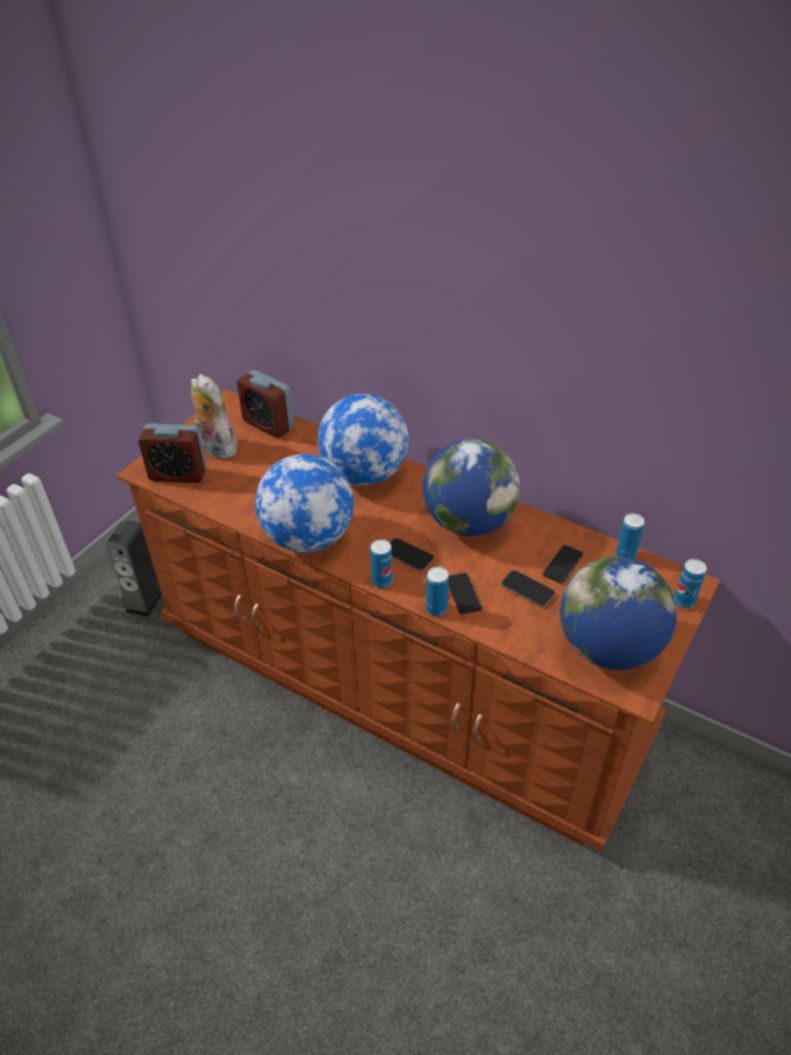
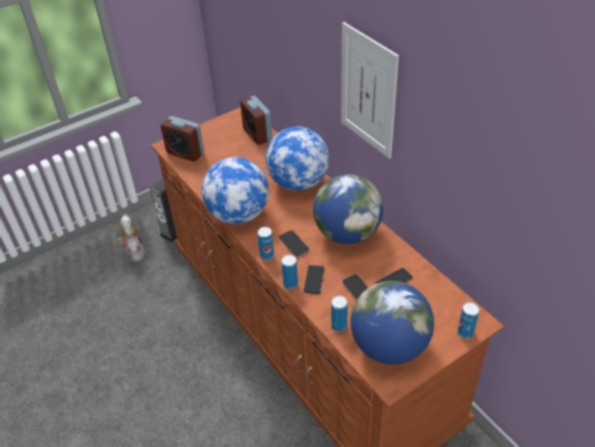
camera: 25 degrees right, 0 degrees up
plush toy [191,374,239,459] -> plush toy moved to [118,214,146,261]
can [616,513,645,559] -> can moved to [331,296,348,332]
none -> picture [341,22,399,159]

